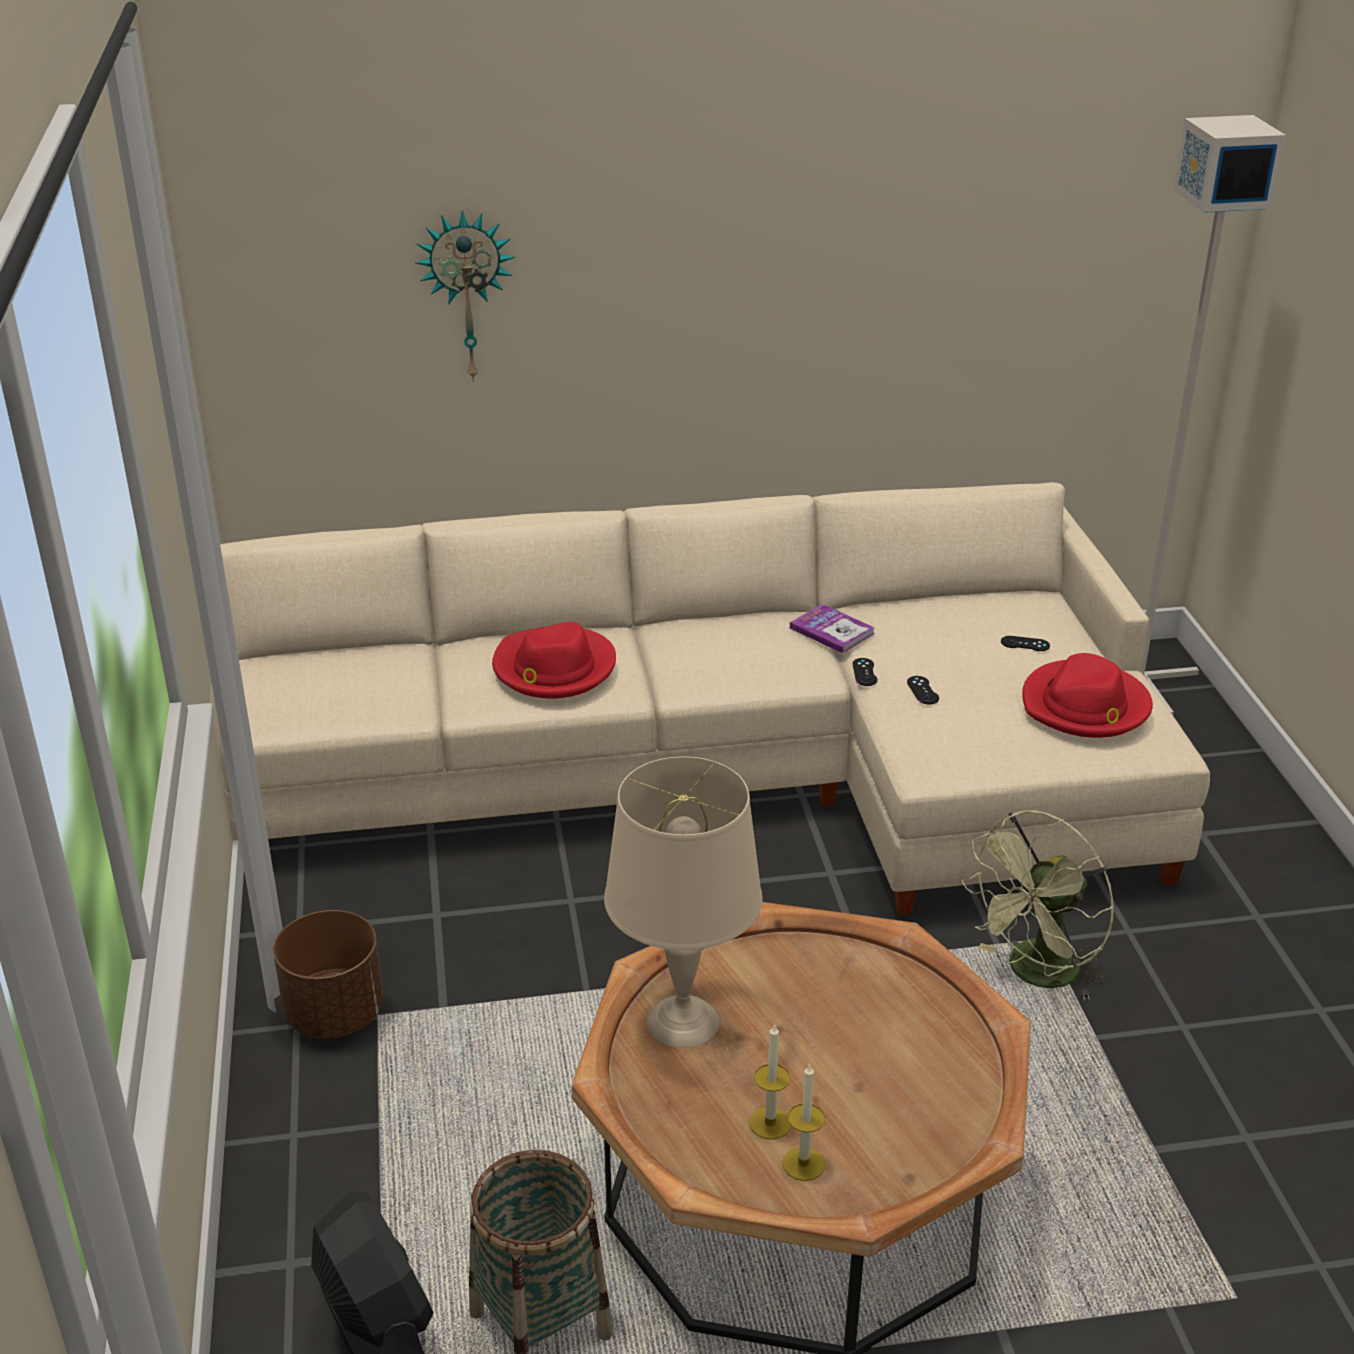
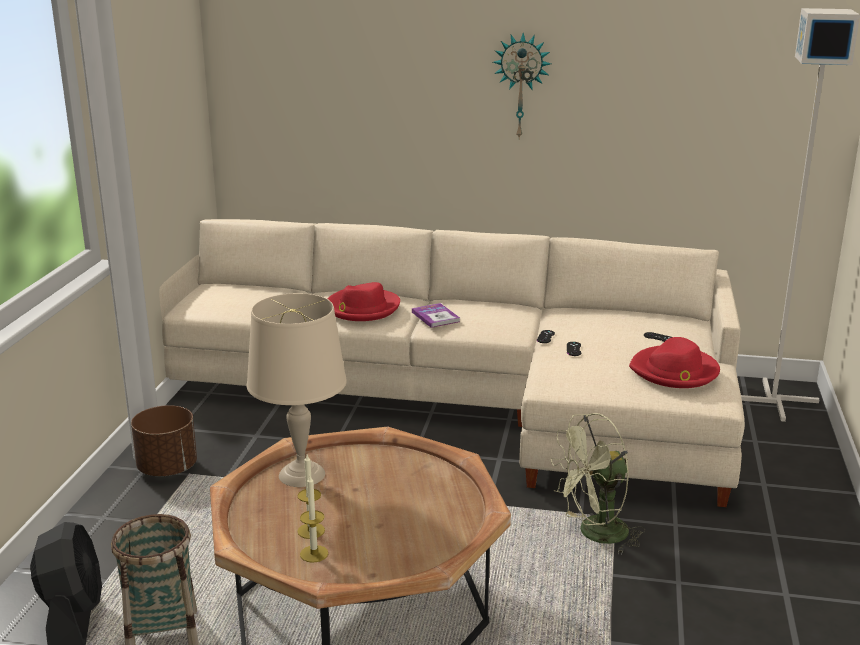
camera: 20 degrees right, 10 degrees down
wall clock [415,210,515,382] -> wall clock moved to [493,33,551,139]
book [790,604,875,653] -> book moved to [412,303,460,328]

